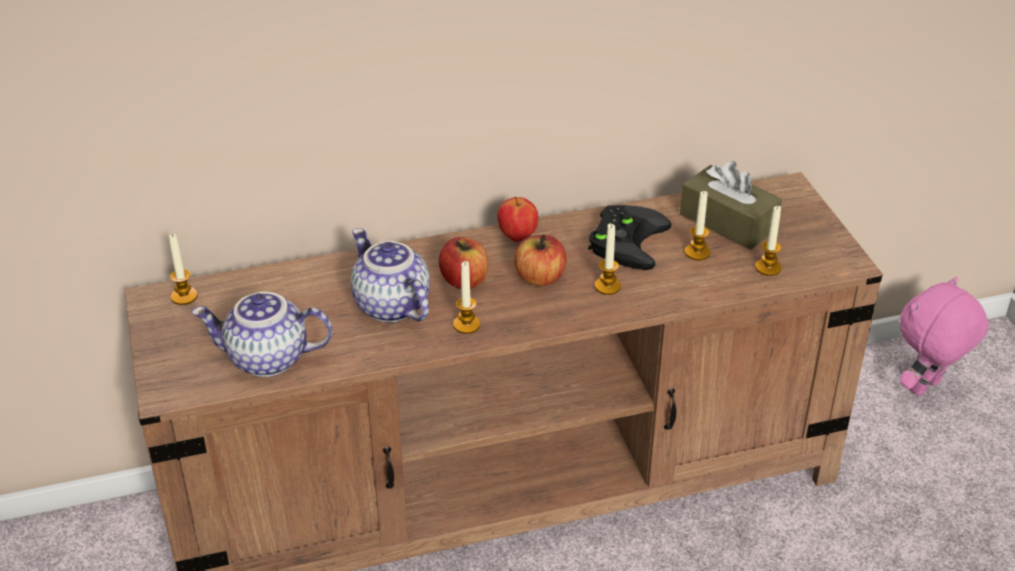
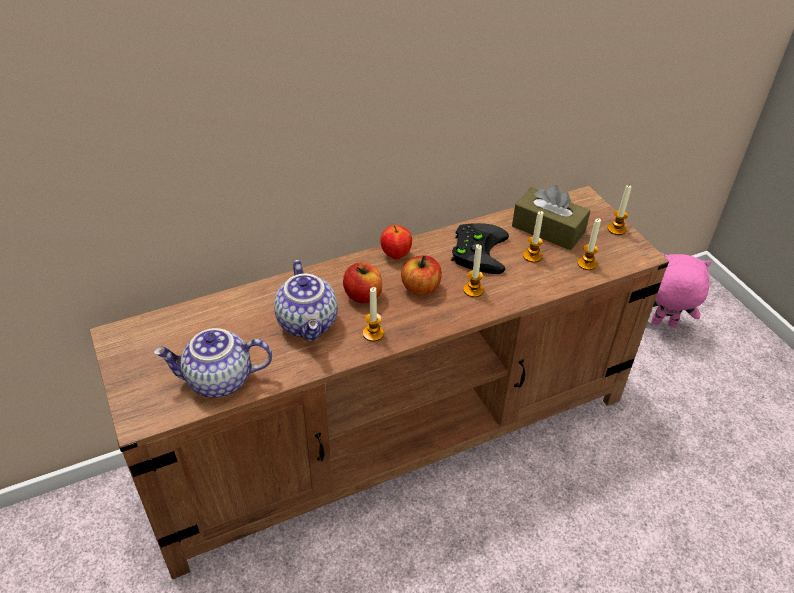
camera: 10 degrees left, 5 degrees up
candle [169,234,198,305] -> candle moved to [608,185,632,235]
teapot [351,228,430,322] -> teapot turned 150 degrees counterclockwise [274,260,338,341]
pink plush toy [900,277,989,396] -> pink plush toy turned 60 degrees clockwise [652,253,712,327]

